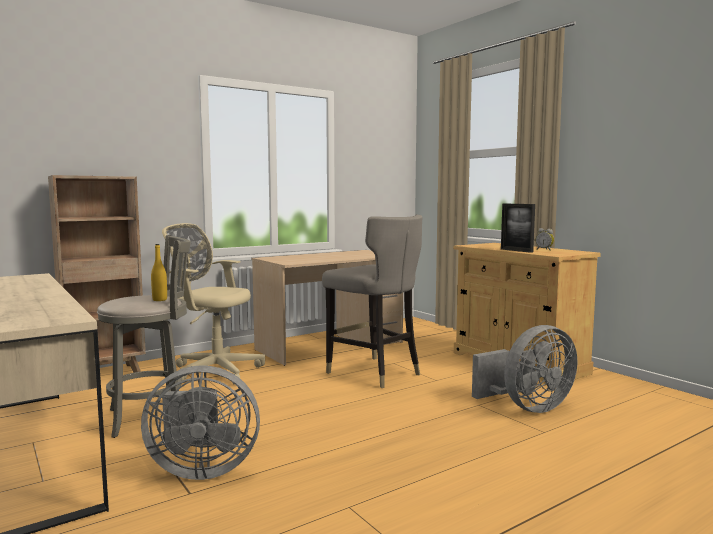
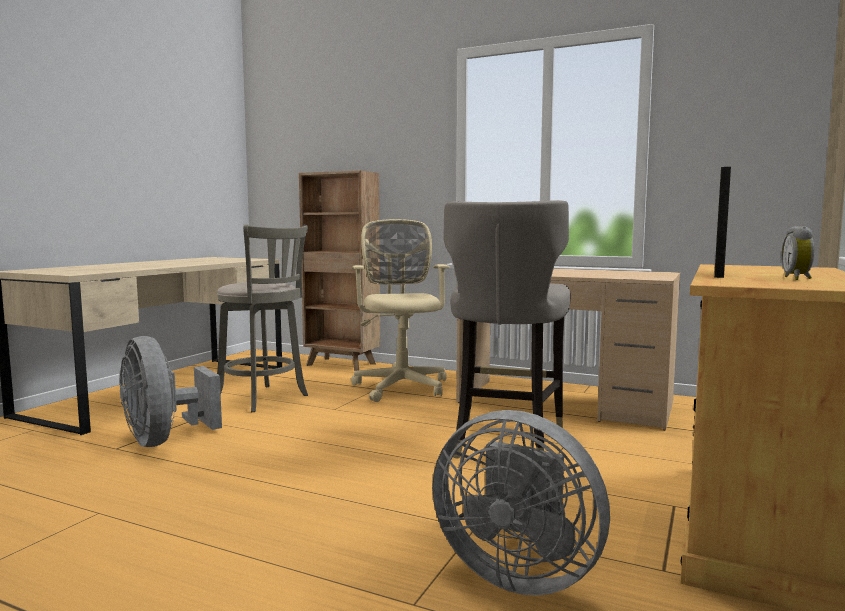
camera: 60 degrees right, 0 degrees up
yellow bottle [151,244,167,301] -> none

